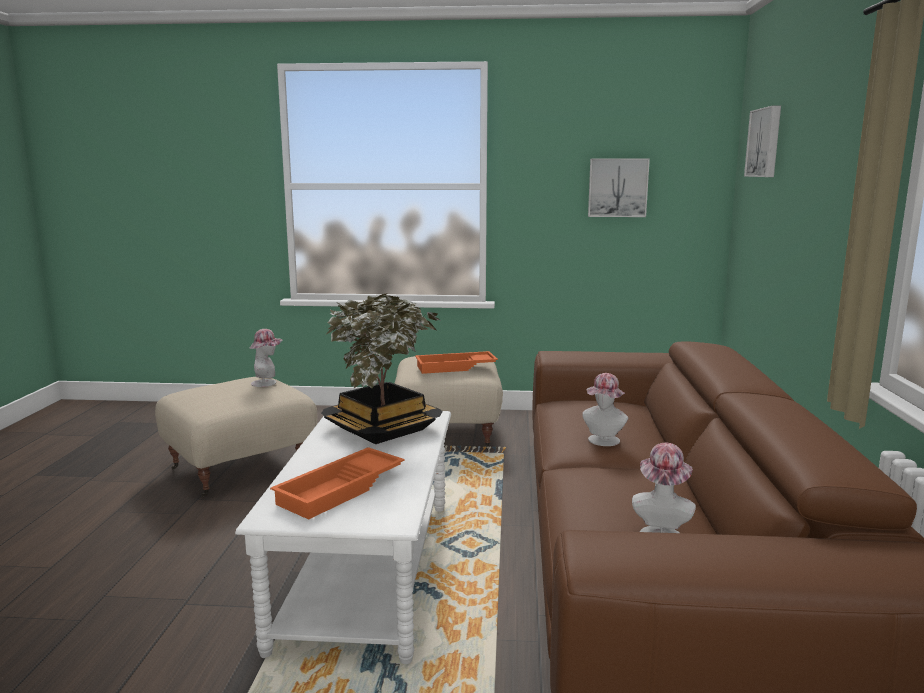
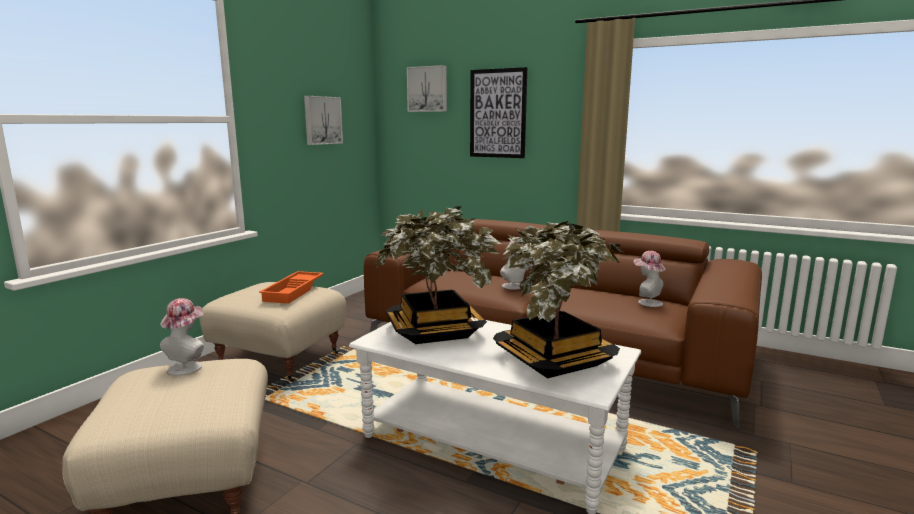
camera: 65 degrees left, 0 degrees up
orange tray [270,447,405,520] -> potted plant [493,221,623,378]
none -> picture [470,67,527,158]

